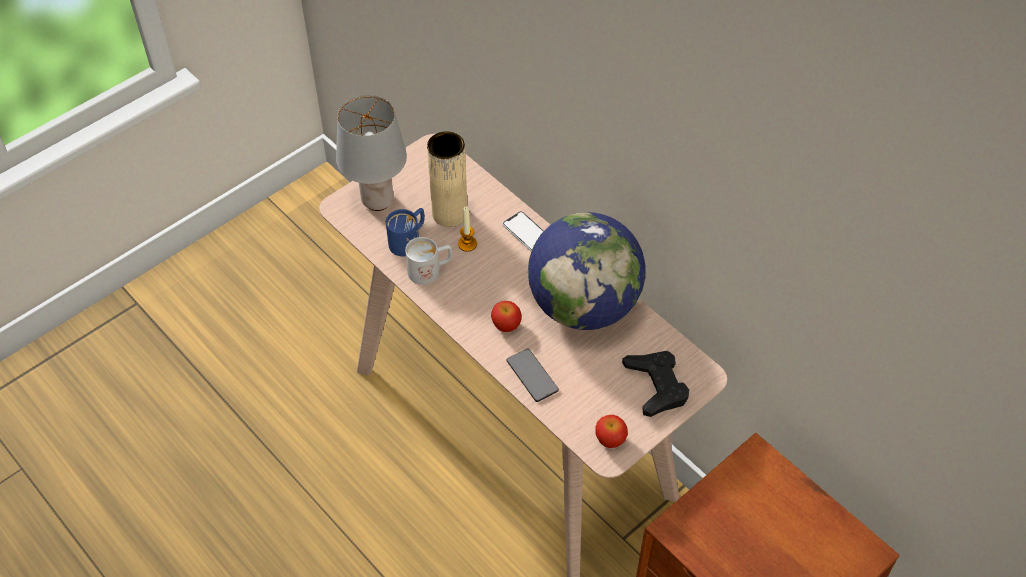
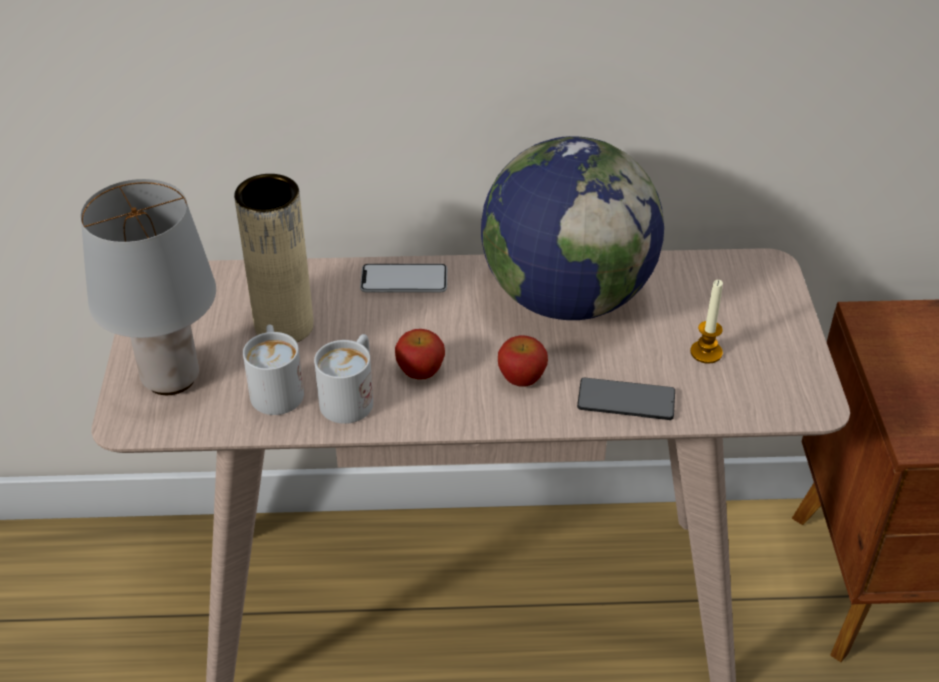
camera: 50 degrees left, 10 degrees down
blue mug [386,208,425,257] -> white mug [243,324,304,415]
candle [458,206,477,252] -> candle moved to [690,280,723,364]
apple [595,415,628,448] -> apple moved to [395,329,445,380]
black game controller [622,351,689,417] -> none

